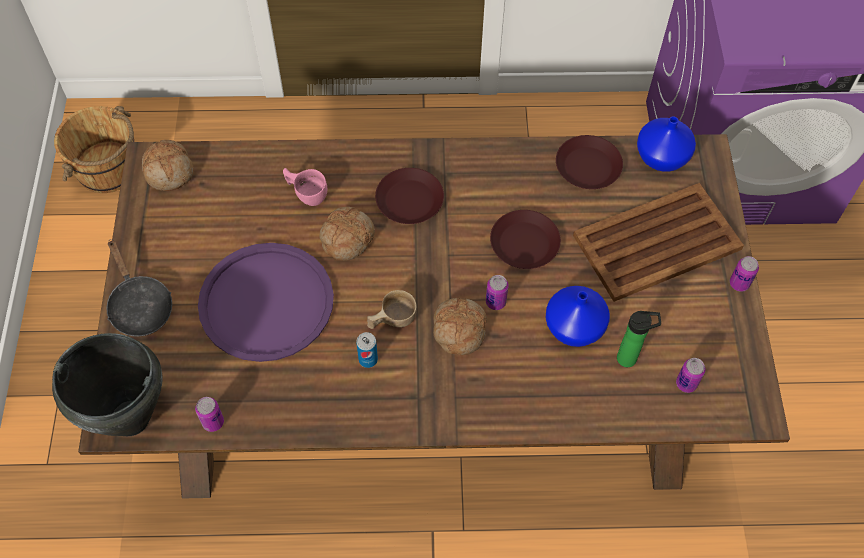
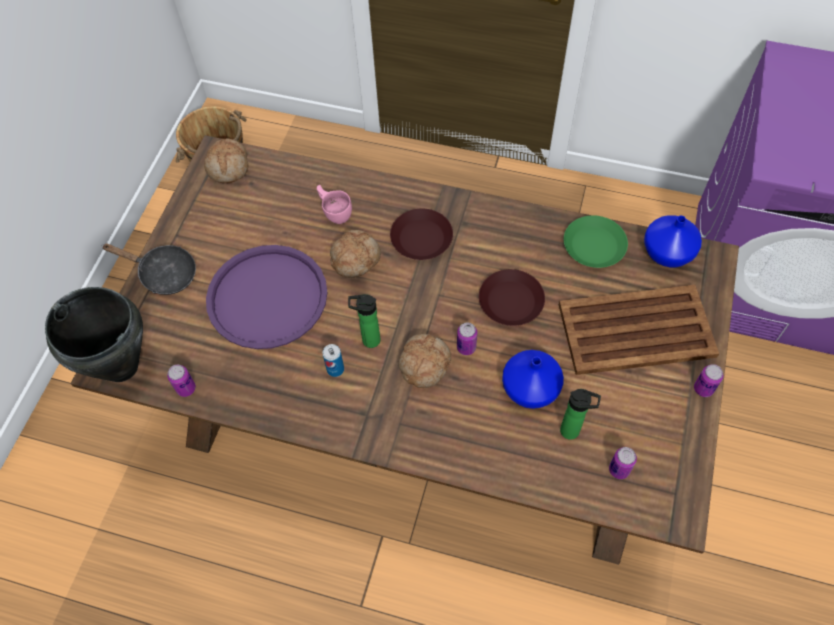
camera: 20 degrees right, 0 degrees up
black frying pan [106,239,172,337] -> black frying pan turned 60 degrees counterclockwise [102,243,196,295]
beige cup [367,290,417,329] -> bottle [348,294,381,348]
brown plate [556,135,623,189] -> green plate [564,215,628,268]

